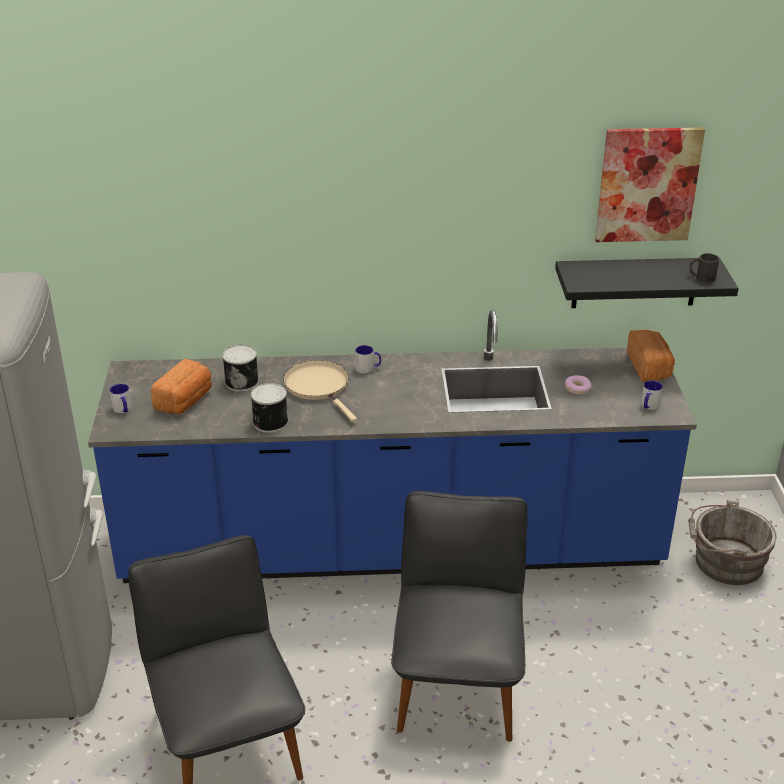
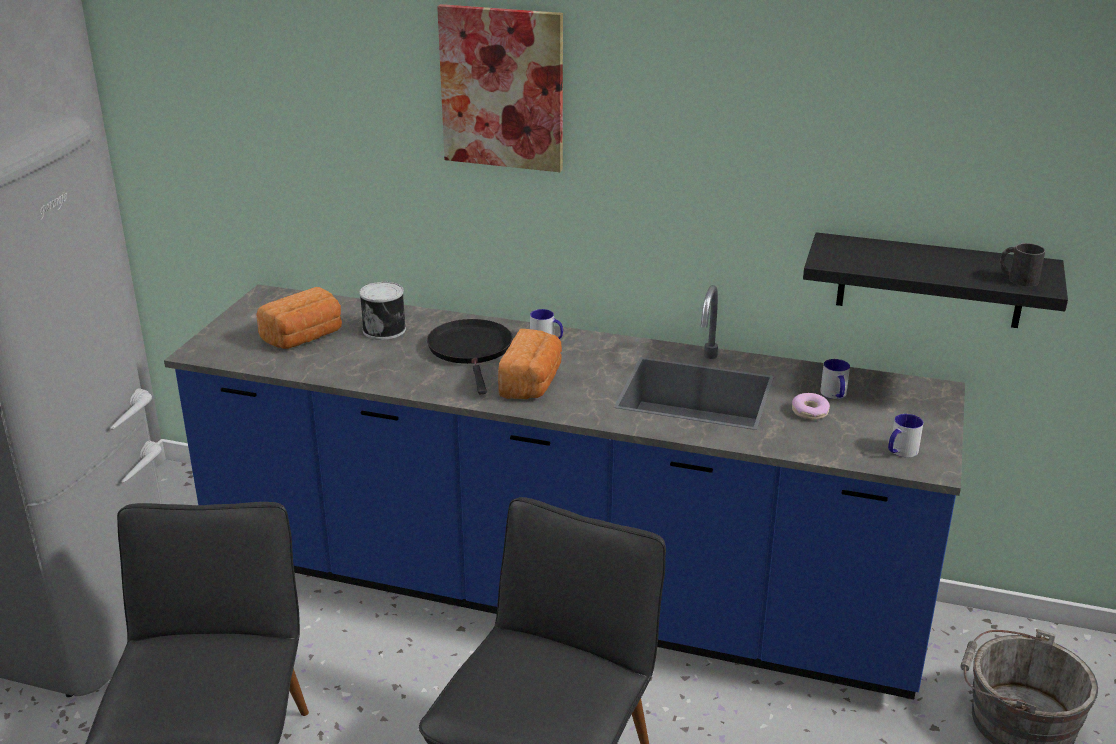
camera: 20 degrees right, 5 degrees down
mug [110,384,132,413] -> mug moved to [820,359,850,399]
can [251,383,288,433] -> none
beige frying pan [283,360,357,422] -> black frying pan [427,319,513,394]
picture [595,127,705,242] -> picture moved to [437,4,563,172]
bread [627,330,675,382] -> bread moved to [498,329,562,399]

